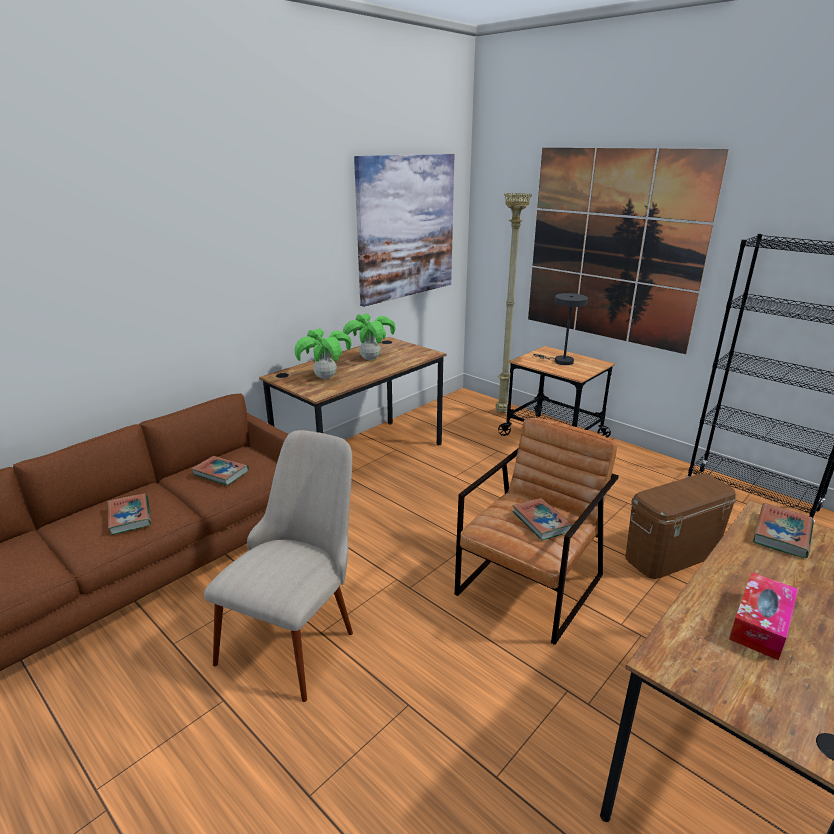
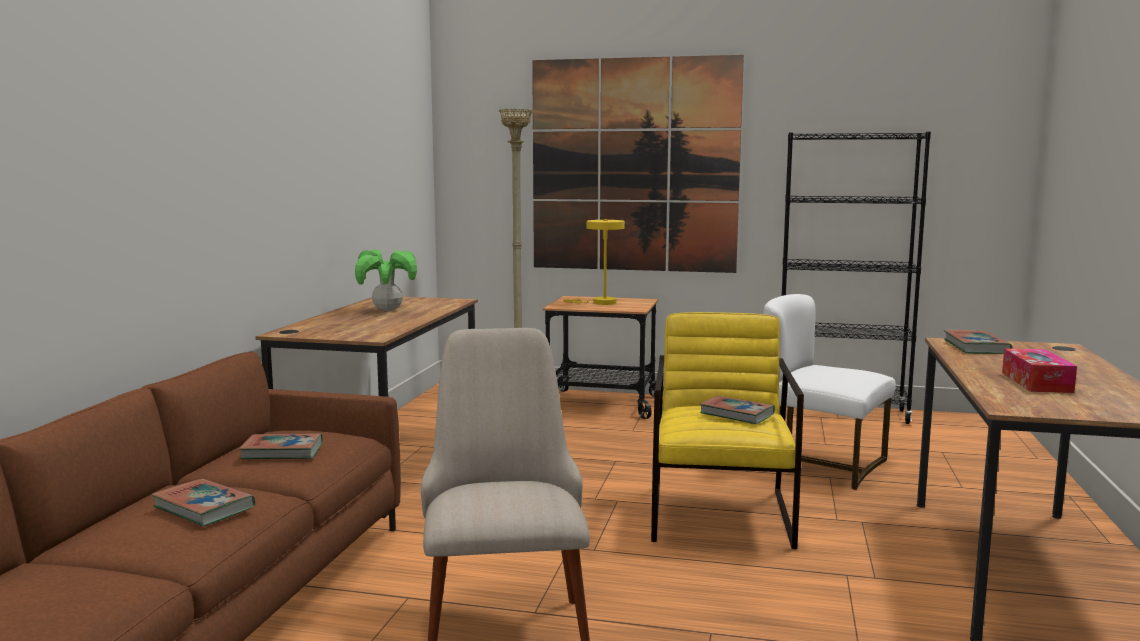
camera: 30 degrees left, 15 degrees down
potted plant [295,328,352,379] -> none
picture [354,154,455,307] -> none
brown armchair [455,418,619,645] -> yellow armchair [651,312,804,549]
grey table lamp [533,293,588,365] -> yellow table lamp [563,219,625,305]
brown storage box [625,473,736,579] -> white chair [763,294,896,490]

